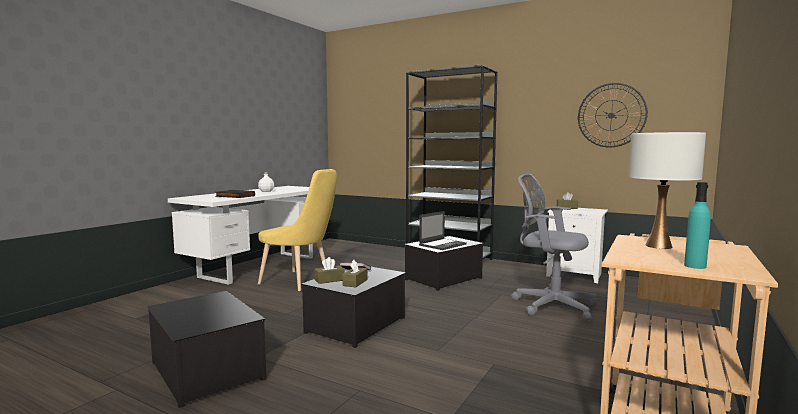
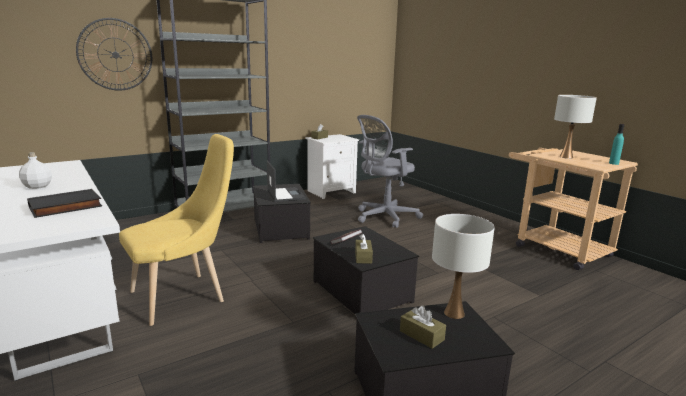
camera: 65 degrees left, 10 degrees up
brown tissue box [342,260,368,287] -> brown tissue box moved to [400,305,446,349]
wall clock [578,83,648,148] -> wall clock moved to [76,18,152,91]
none -> white table lamp [432,214,495,319]

